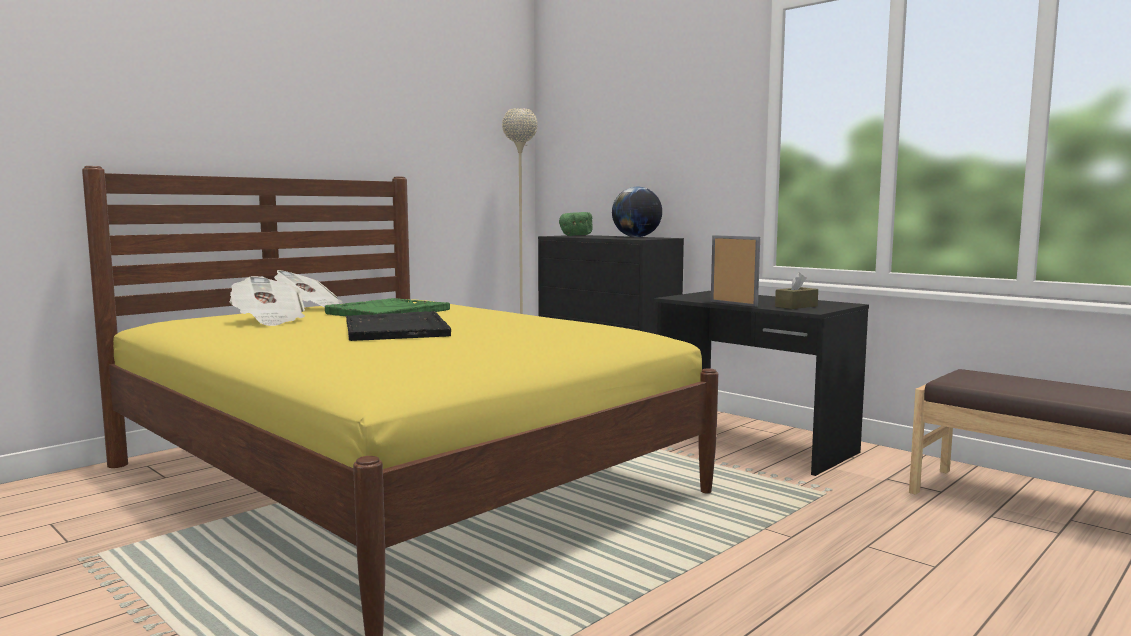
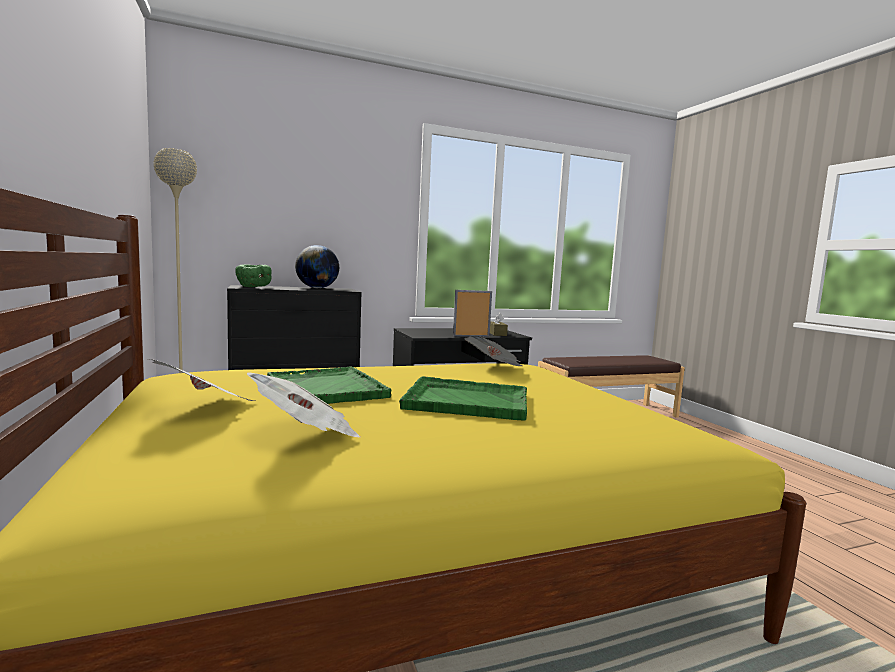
camera: 65 degrees left, 0 degrees up
black tray [346,311,451,341] -> green tray [399,376,527,421]
none -> newspaper [464,335,522,366]

